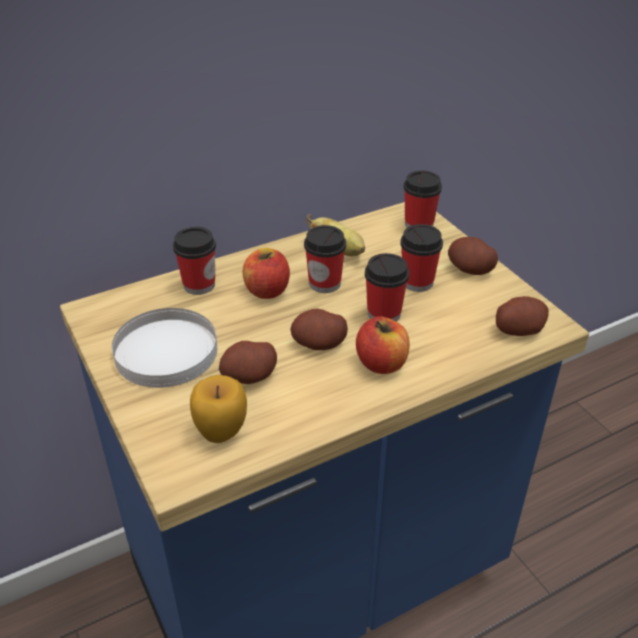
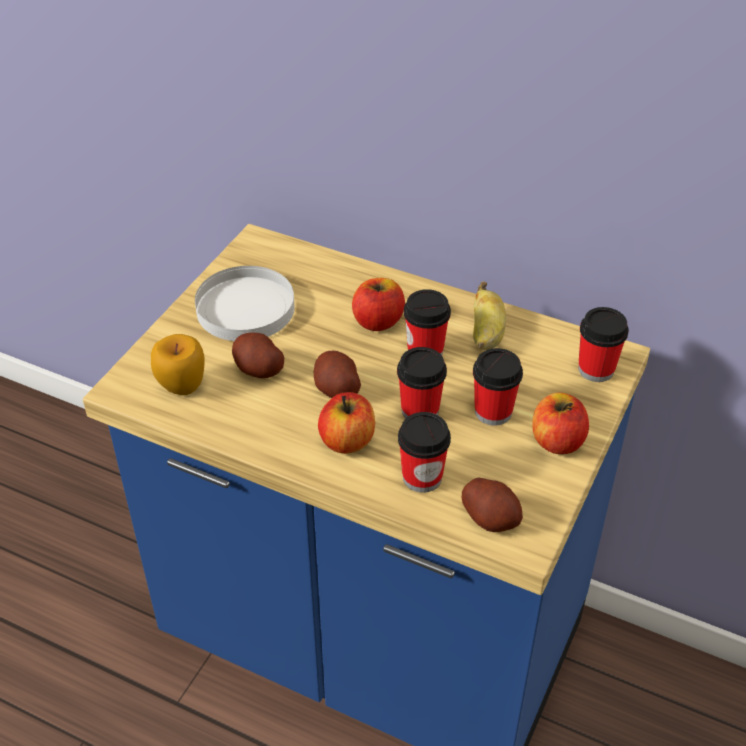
camera: 55 degrees right, 5 degrees up
cup [173,227,216,295] -> cup moved to [398,412,451,493]
potato [448,237,498,275] -> apple [532,393,589,454]

